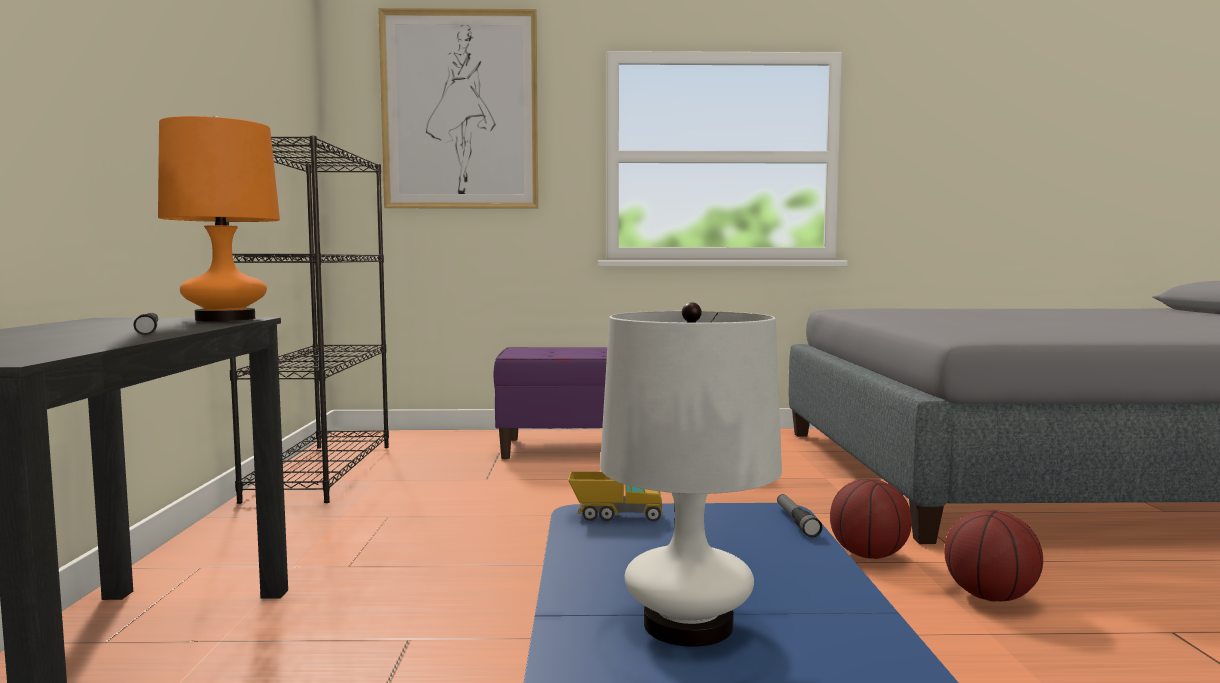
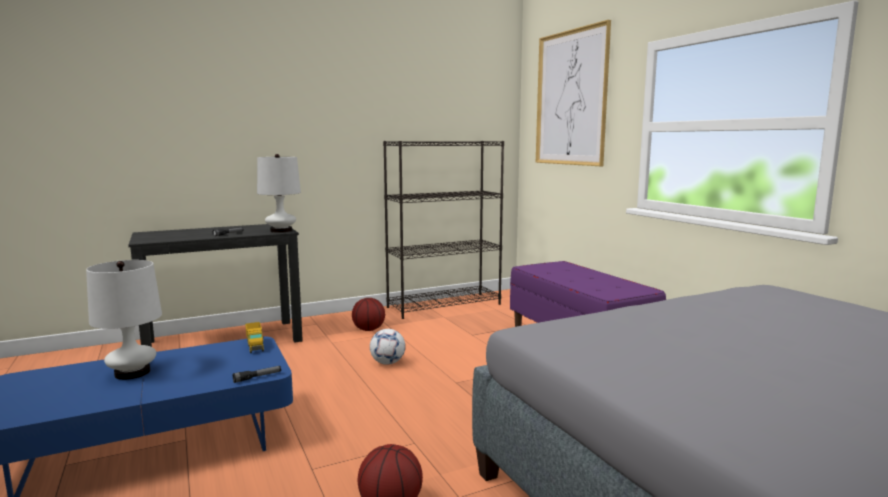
camera: 65 degrees right, 5 degrees up
orange table lamp [158,116,280,322] -> white table lamp [257,154,301,233]
basketball [830,479,912,559] -> basketball moved to [352,298,385,331]
none -> football [370,329,405,365]

